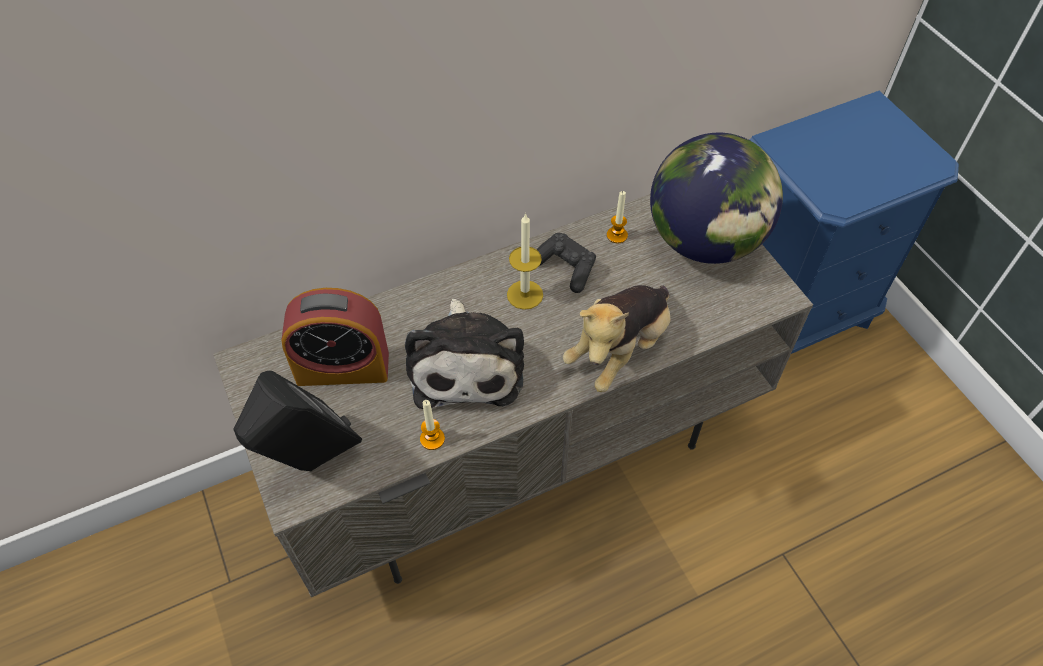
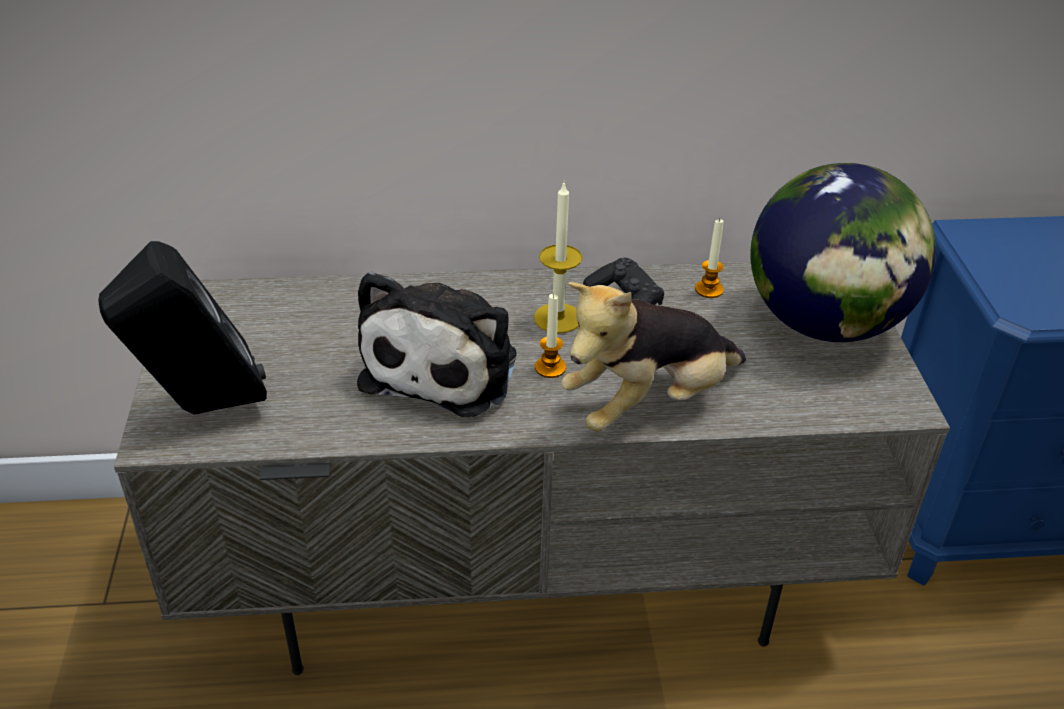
camera: 20 degrees right, 15 degrees down
alarm clock [281,288,389,386] -> none
candle [420,400,445,450] -> candle moved to [535,293,566,378]

